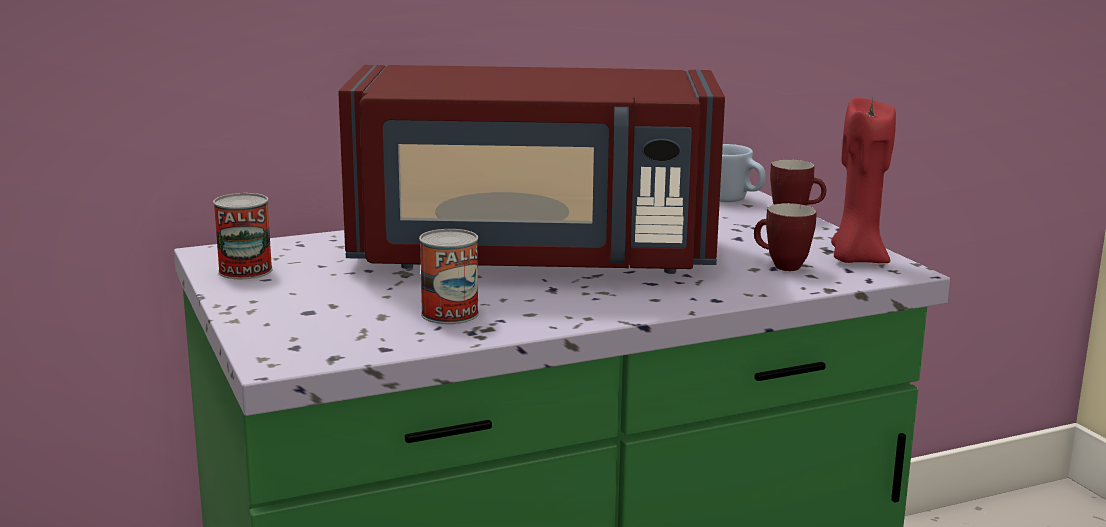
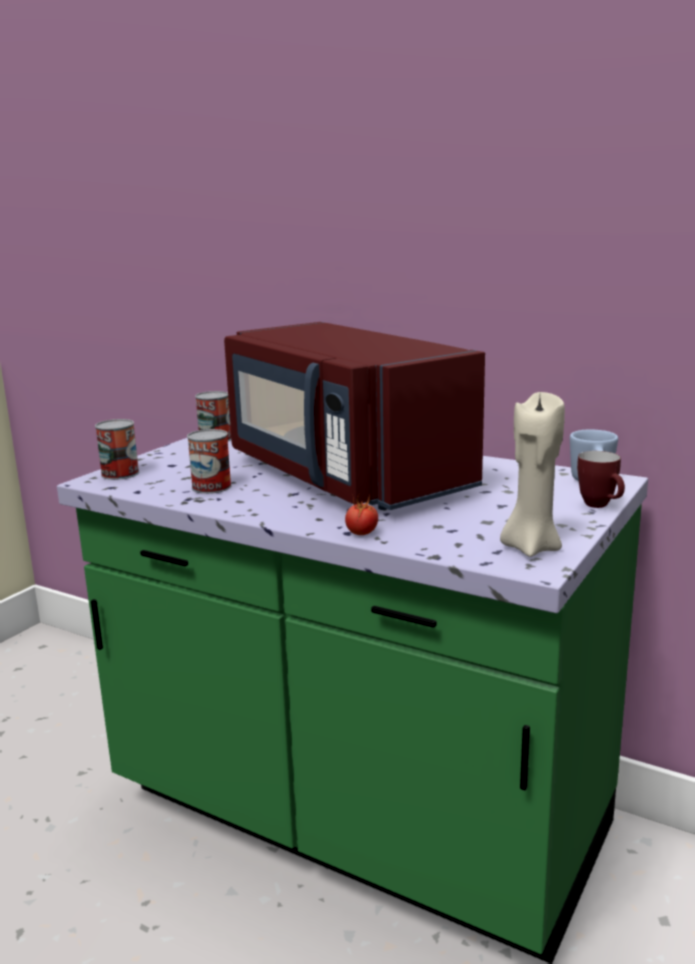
camera: 55 degrees right, 0 degrees up
mug [754,203,817,271] -> none
red candle [831,98,896,263] -> beige candle [500,392,565,557]
none -> can [95,419,139,480]
none -> tomato [345,493,378,535]

